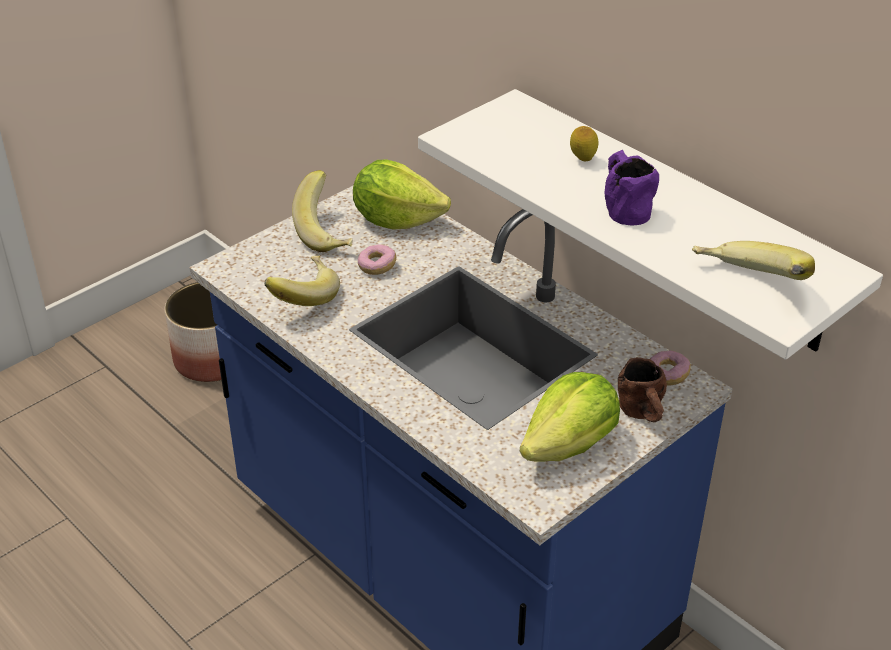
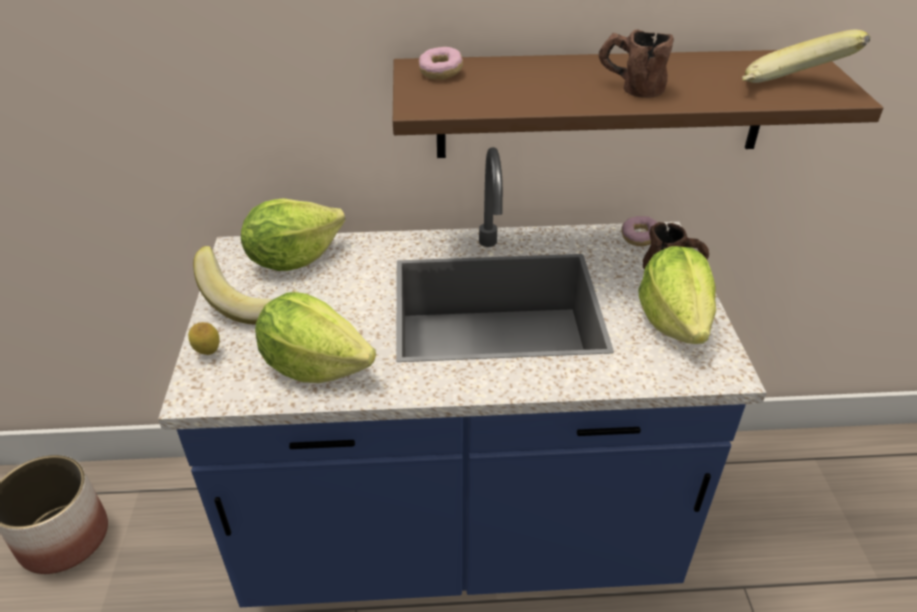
camera: 50 degrees left, 0 degrees up
banana [264,256,340,306] -> lettuce [255,292,376,383]
donut [358,244,396,275] -> donut moved to [418,47,463,80]
white shelf [418,89,883,360] -> brown shelf [393,50,883,158]
lemon [570,126,598,162] -> lemon moved to [188,322,220,355]
purple mug [605,150,659,225] -> brown mug [598,29,674,98]

